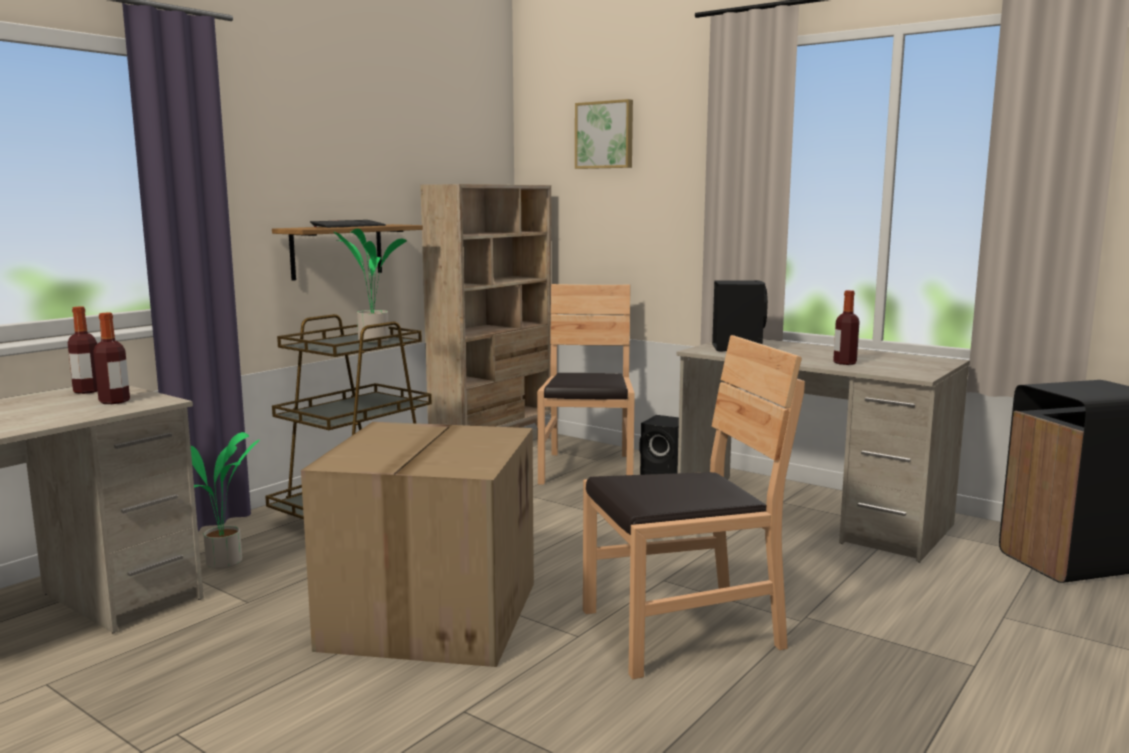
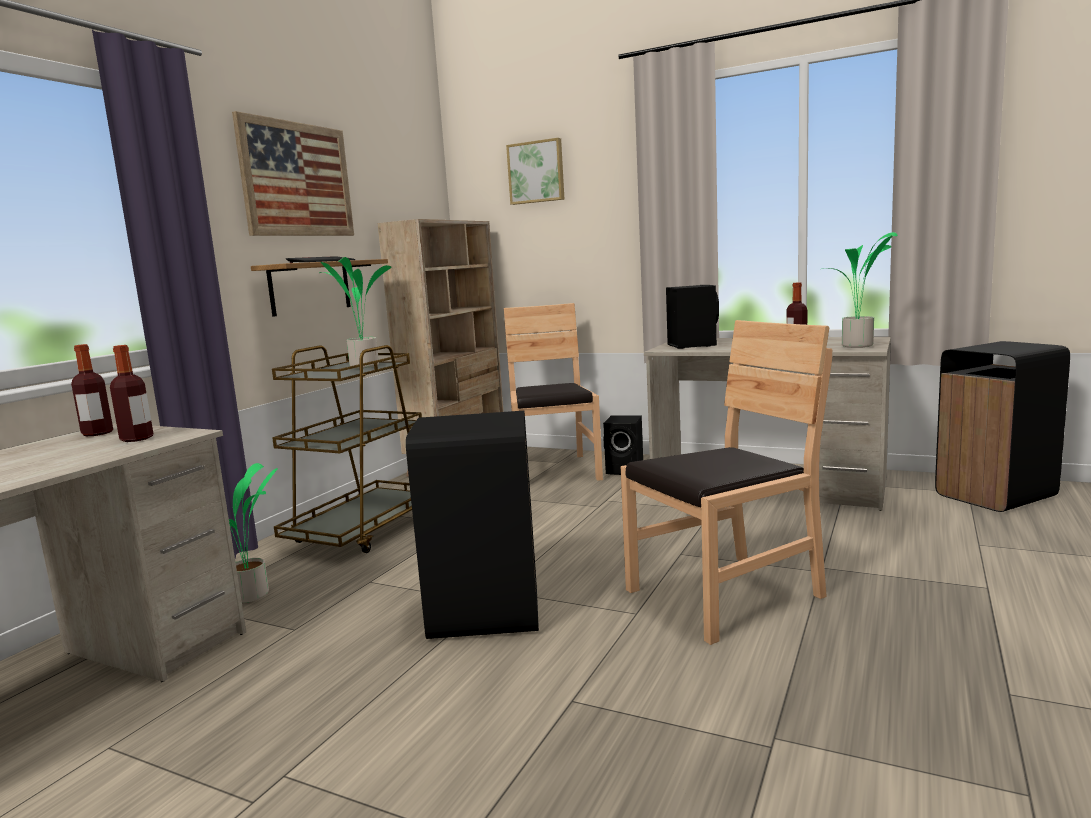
camera: 10 degrees left, 0 degrees up
cardboard box [301,422,534,667] -> black trash can [406,411,539,639]
none -> picture [232,111,354,236]
none -> potted plant [822,232,897,348]

